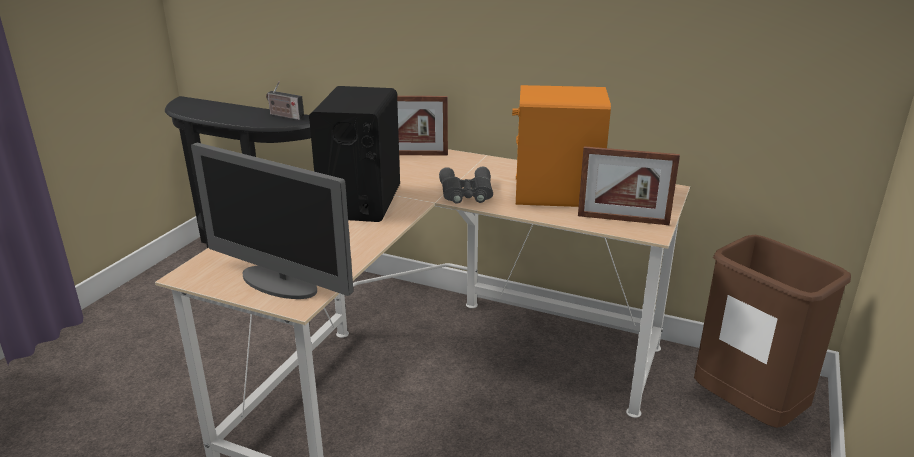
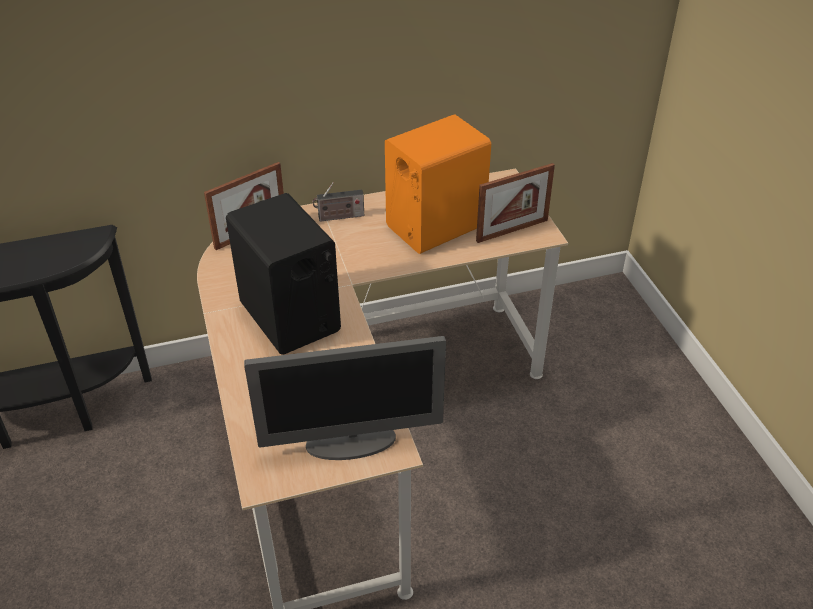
camera: 40 degrees left, 15 degrees up
radio [266,81,304,120] -> radio moved to [313,183,364,222]
grey binoculars [439,167,493,204] -> none
brown trash can [694,235,851,428] -> none

